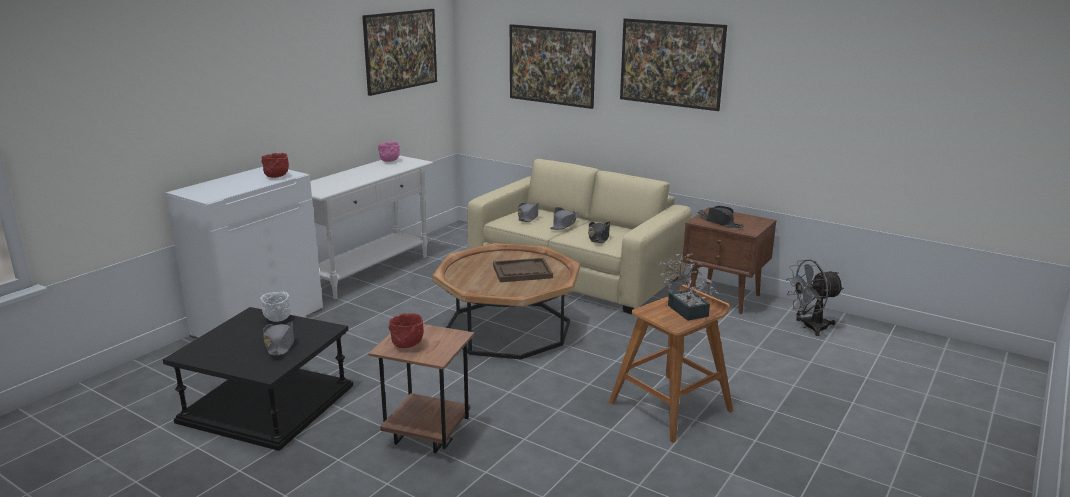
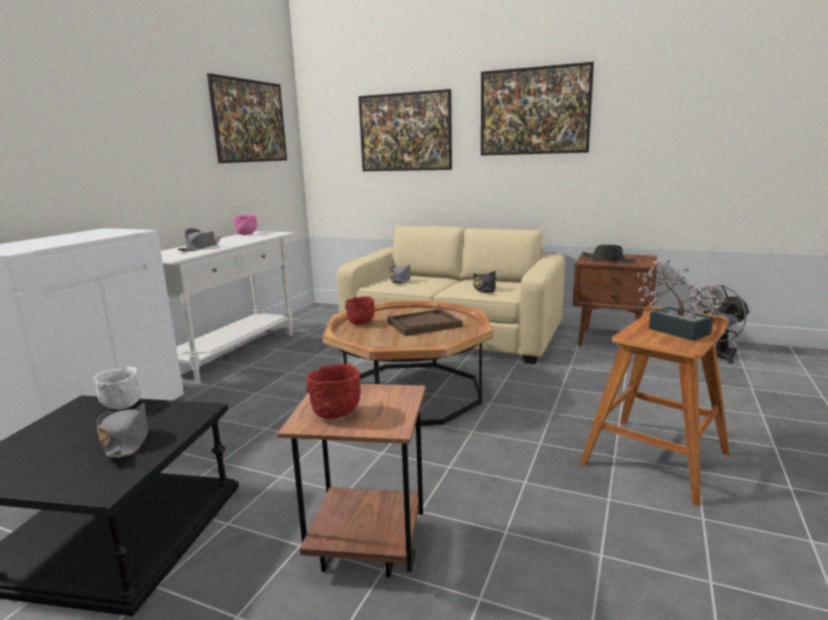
camera: 10 degrees left, 5 degrees down
red bowl [262,153,289,178] -> red bowl moved to [345,296,375,325]
grey hat [550,207,577,230] -> grey hat moved to [178,228,221,251]

